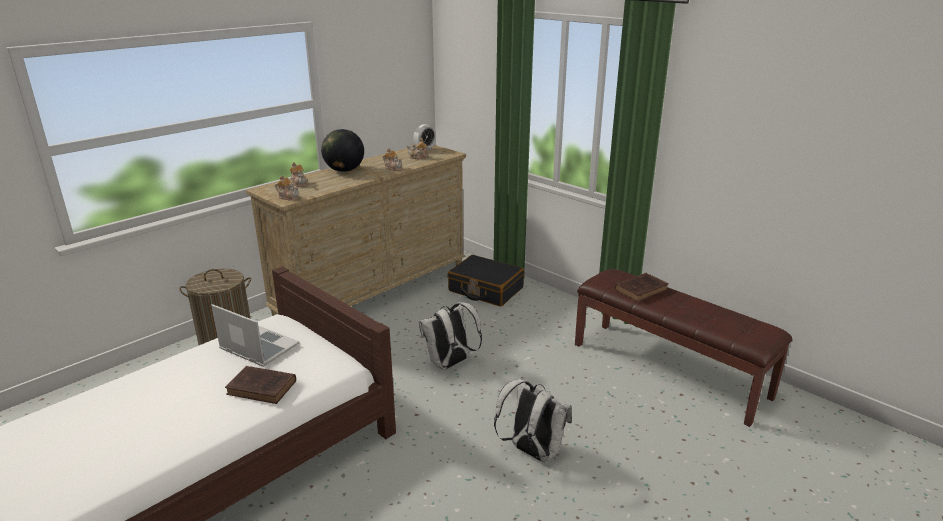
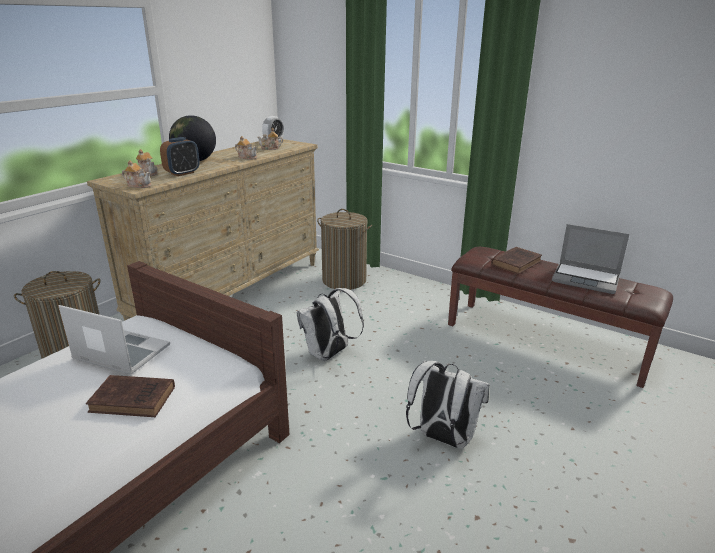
camera: 10 degrees left, 0 degrees up
black suitcase [447,255,524,307] -> laundry basket [317,209,372,290]
none -> alarm clock [160,137,200,176]
none -> laptop [552,224,630,294]

